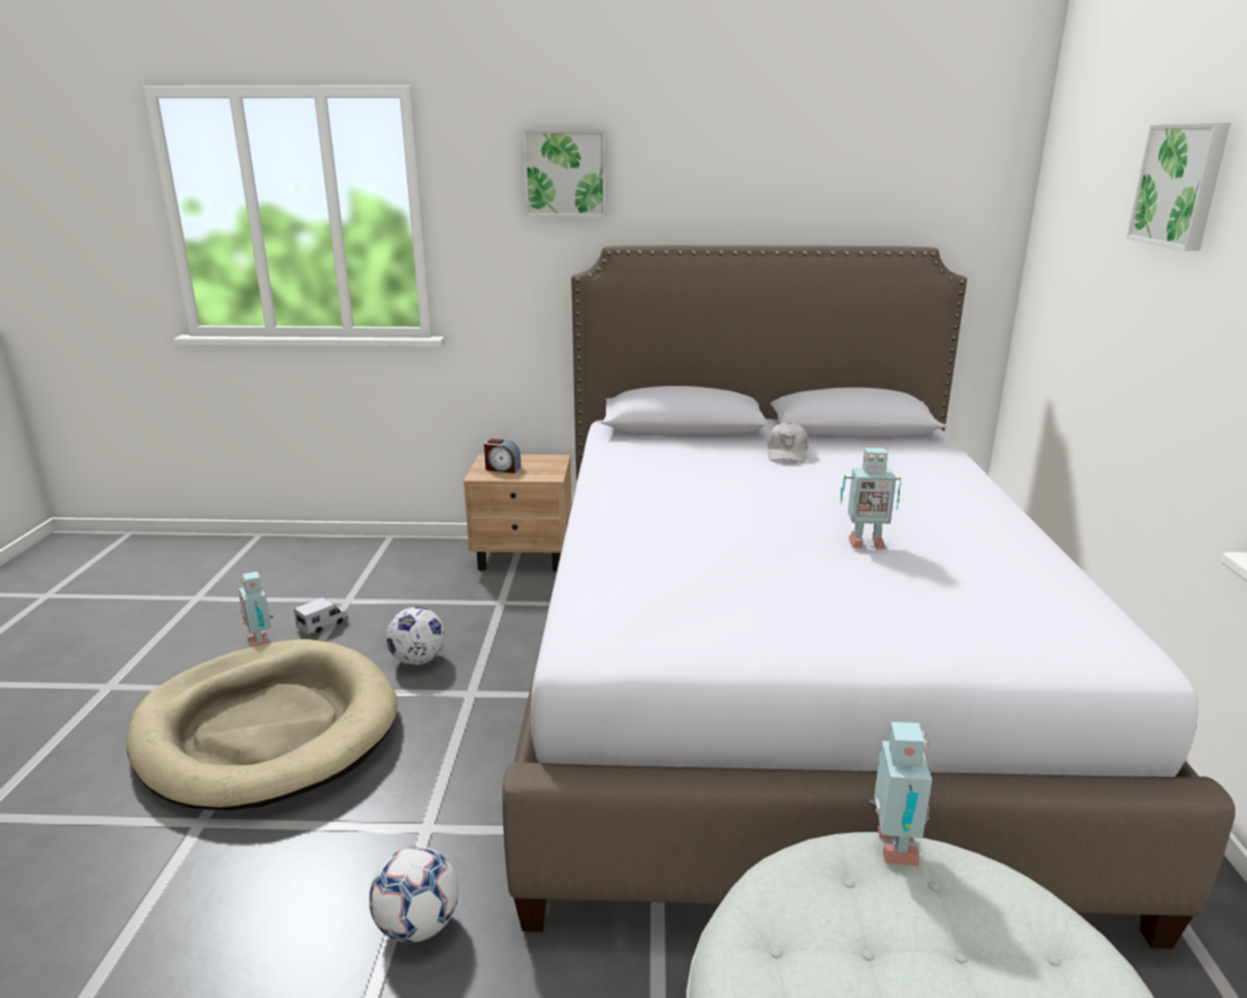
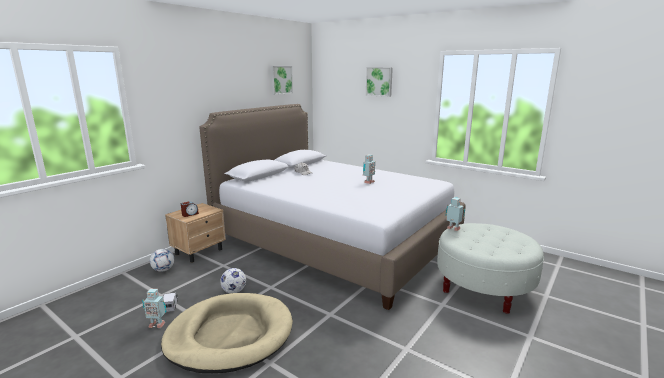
camera: 55 degrees left, 5 degrees down
football [369,847,459,943] -> football moved to [150,249,174,272]
picture [522,130,607,217] -> picture moved to [271,66,293,95]

